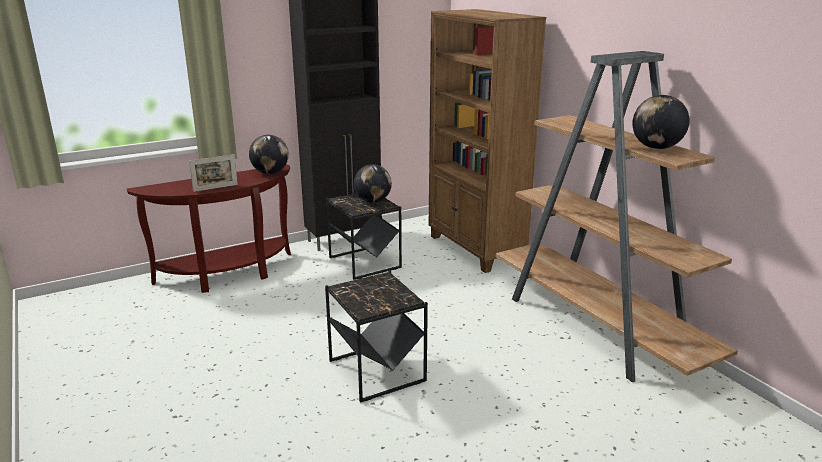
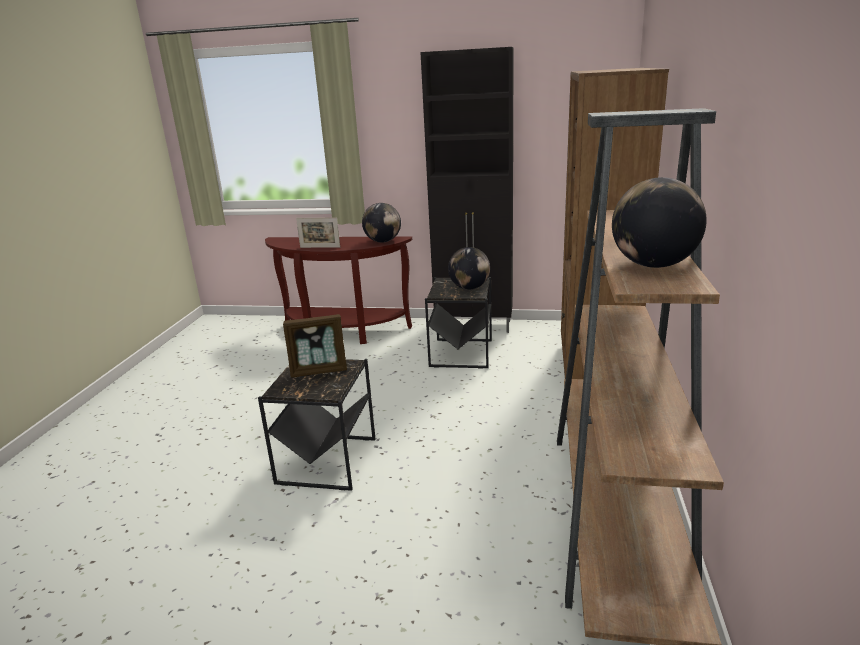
camera: 40 degrees right, 0 degrees up
none -> picture frame [283,314,347,378]

